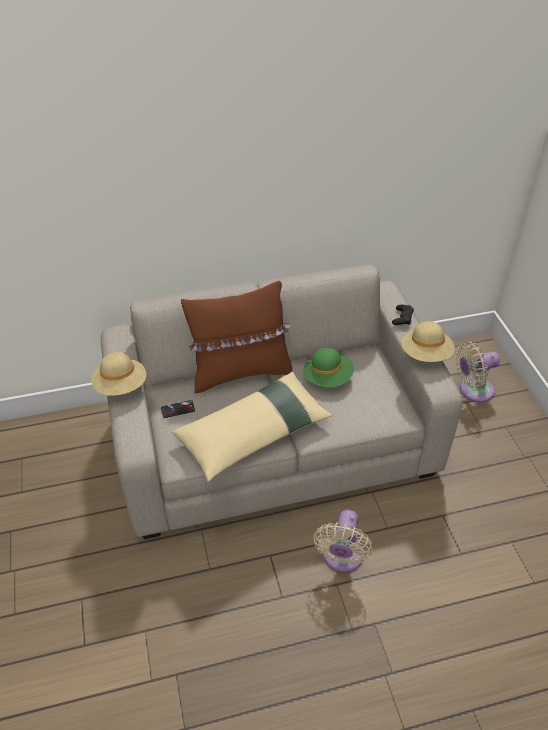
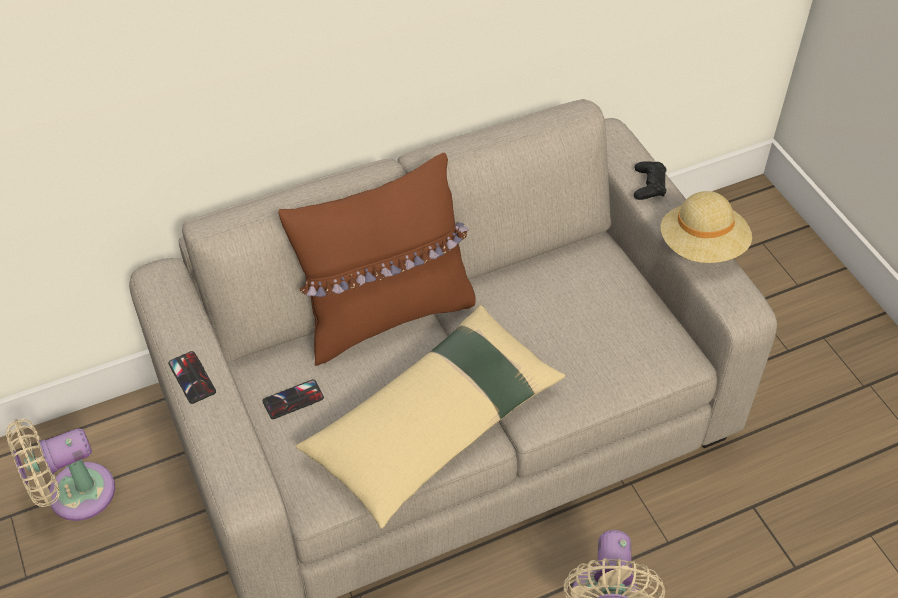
camera: 10 degrees left, 5 degrees up
beige hat [91,352,146,396] -> phone [168,351,216,404]
green hat [303,347,354,387] -> none
beige fan [455,342,500,402] -> beige fan moved to [6,418,115,521]

